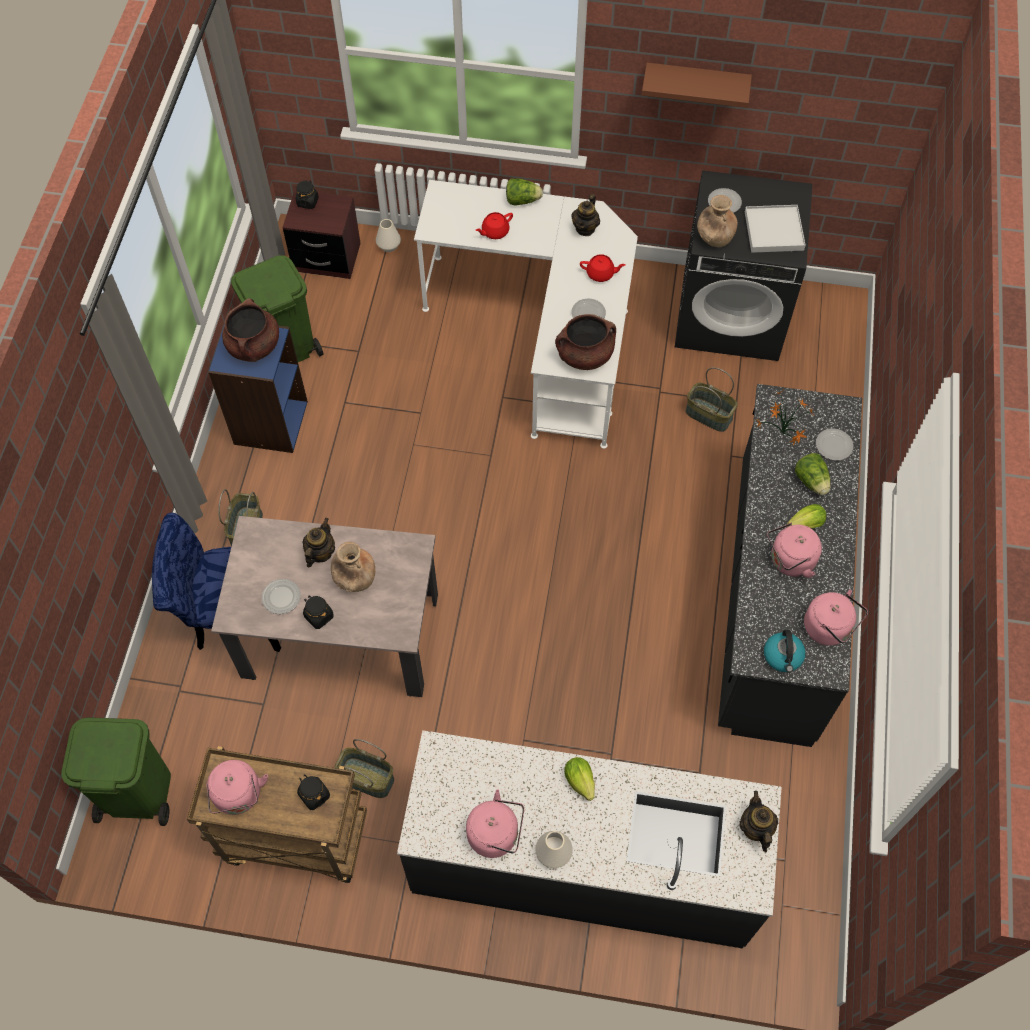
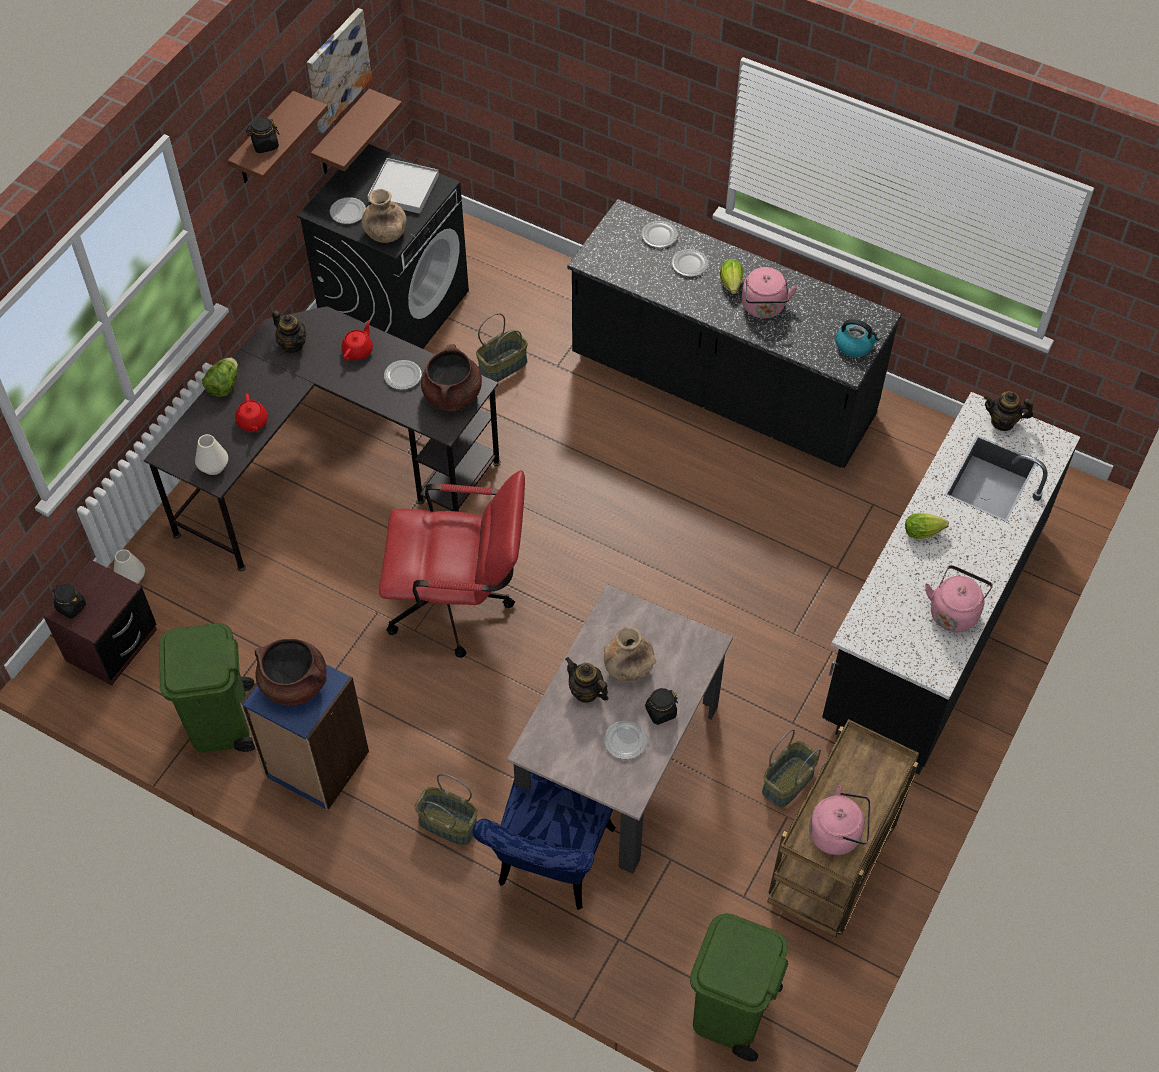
camera: 70 degrees left, 5 degrees down
black jar [297,774,330,810] -> black jar moved to [246,117,280,153]
white desk [414,180,638,449] -> black desk [144,306,501,571]
white vase [536,831,573,868] -> white vase moved to [195,434,228,475]
potted plant [756,390,813,445] -> none
lettuce [795,453,830,495] -> plate [671,249,708,277]
pink kettle [804,590,868,646] -> none
none -> picture [307,8,372,133]
none -> brown shelf [311,89,402,174]
none -> red office chair [379,470,525,658]

